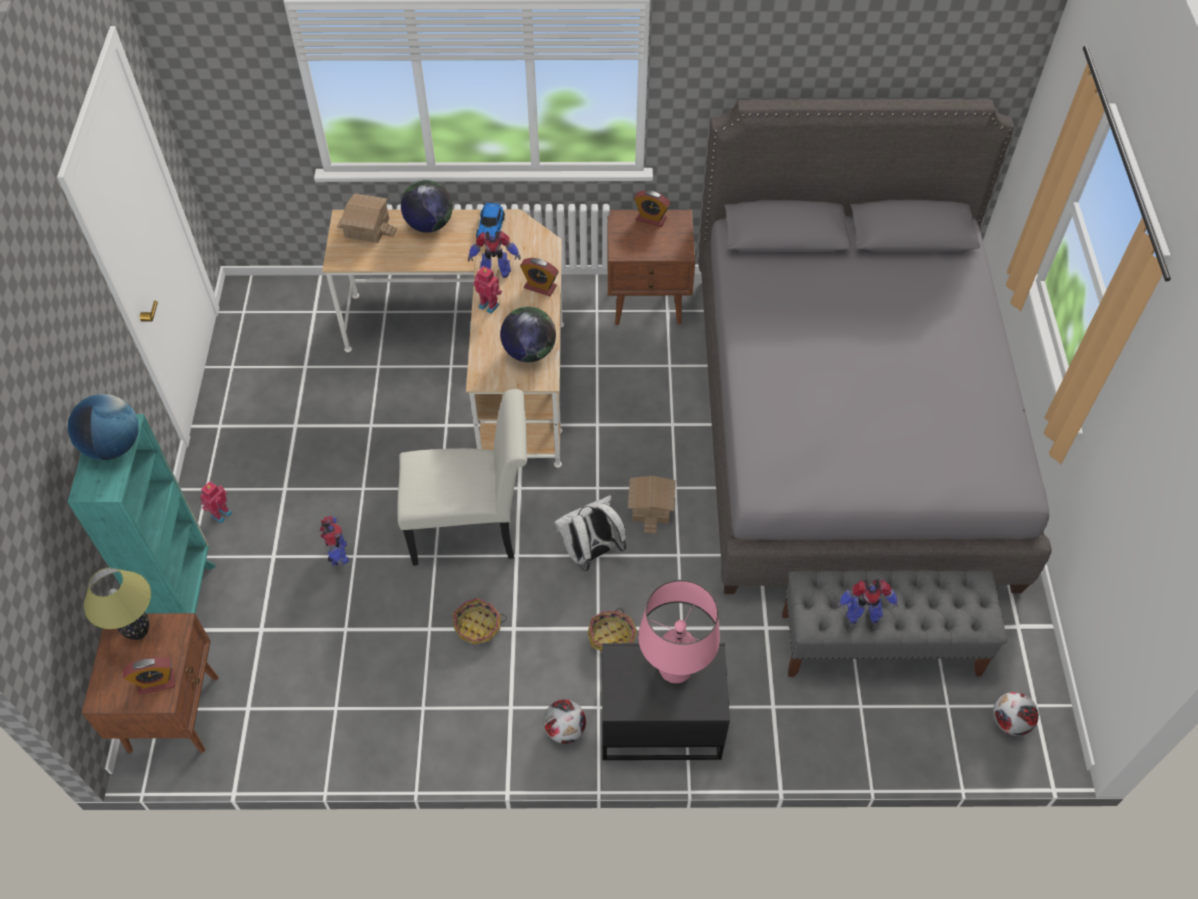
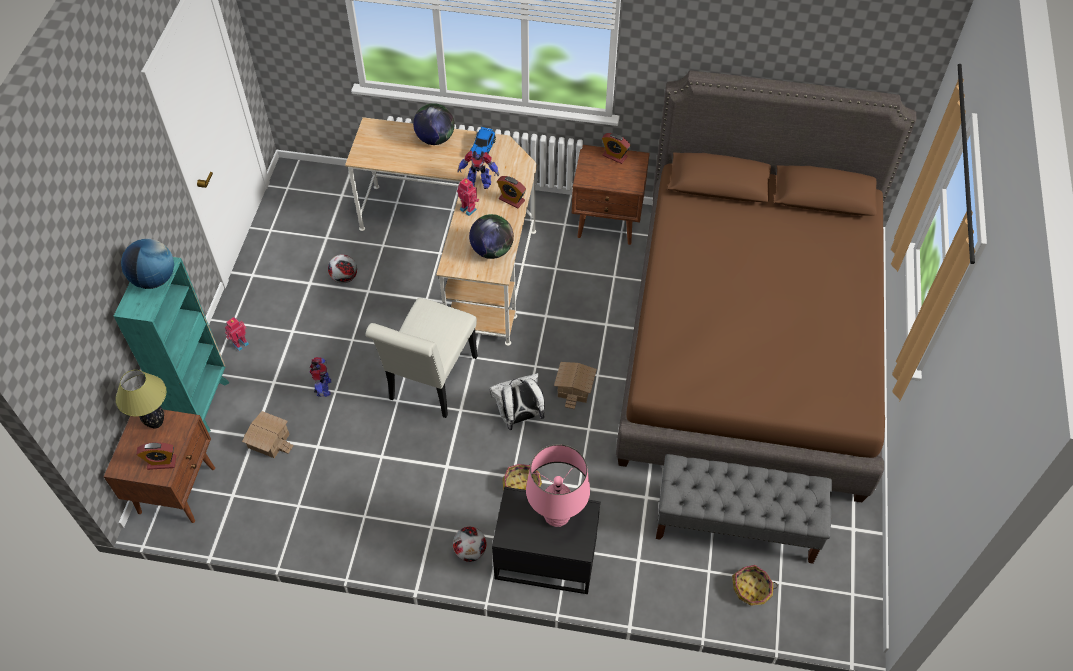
camera: 10 degrees right, 0 degrees up
toy house [337,193,397,243] -> toy house moved to [242,411,294,458]
white chair [398,389,527,566] -> white chair turned 105 degrees clockwise [365,298,478,418]
basket [452,598,507,645] -> basket moved to [732,565,778,606]
grey bed [699,99,1052,594] -> brown bed [616,70,916,502]
toy robot [837,579,898,624] -> none
football [993,692,1039,736] -> football moved to [328,254,357,283]

